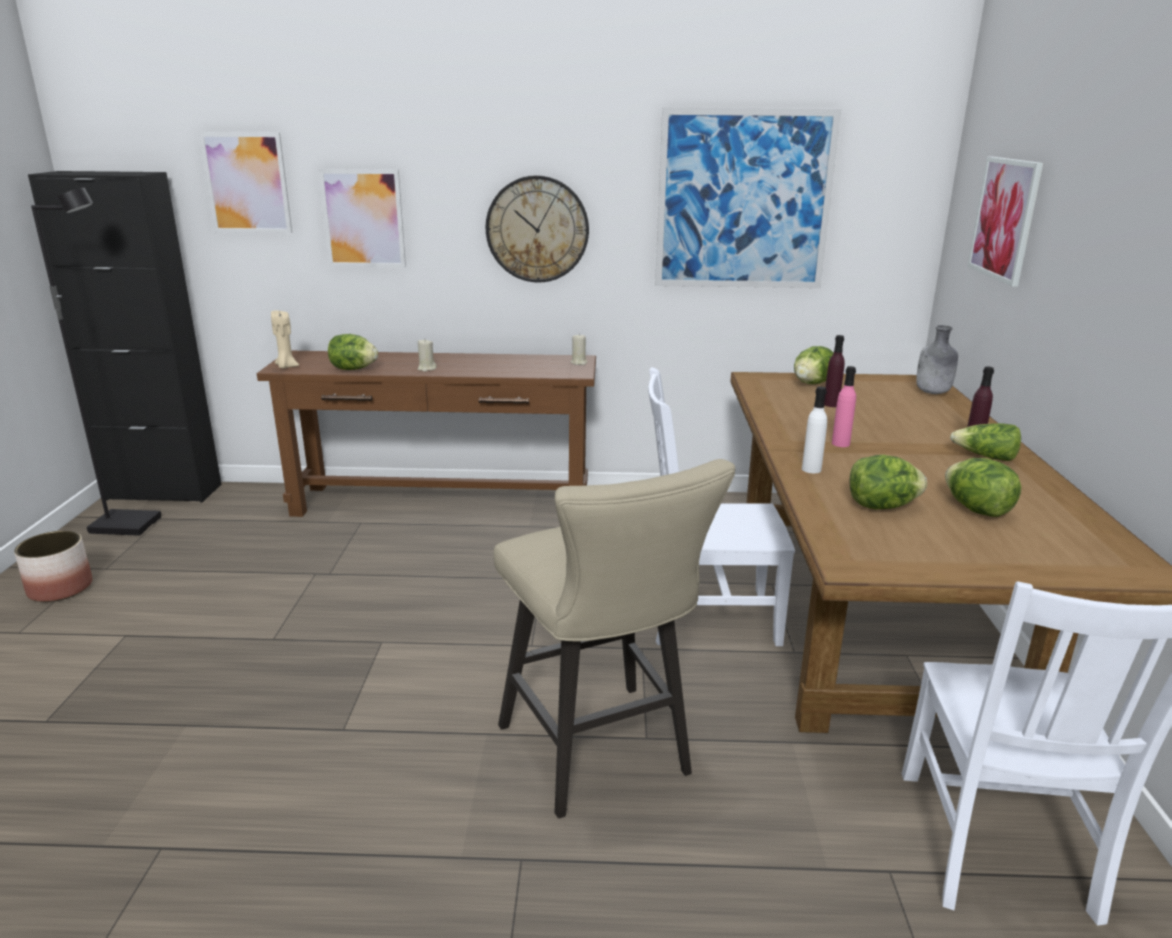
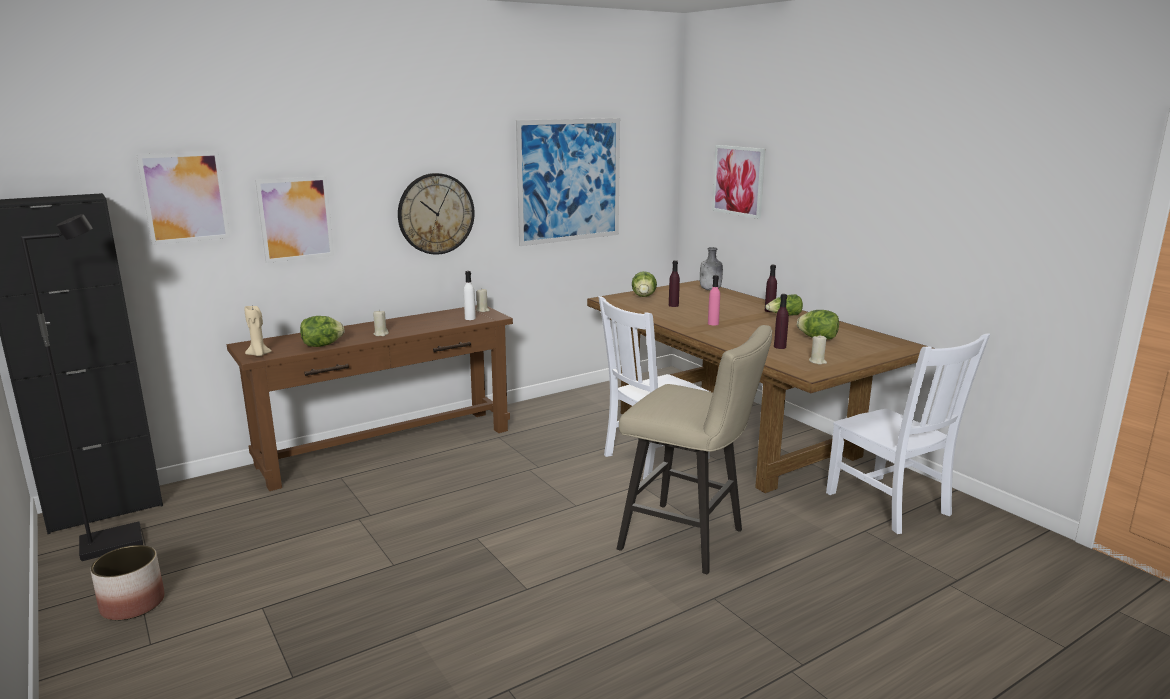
camera: 35 degrees left, 5 degrees down
white bottle [802,386,827,473] -> white bottle moved to [464,271,476,320]
lettuce [849,455,927,509] -> purple bottle [774,294,789,349]
none -> beige candle [809,336,827,365]

